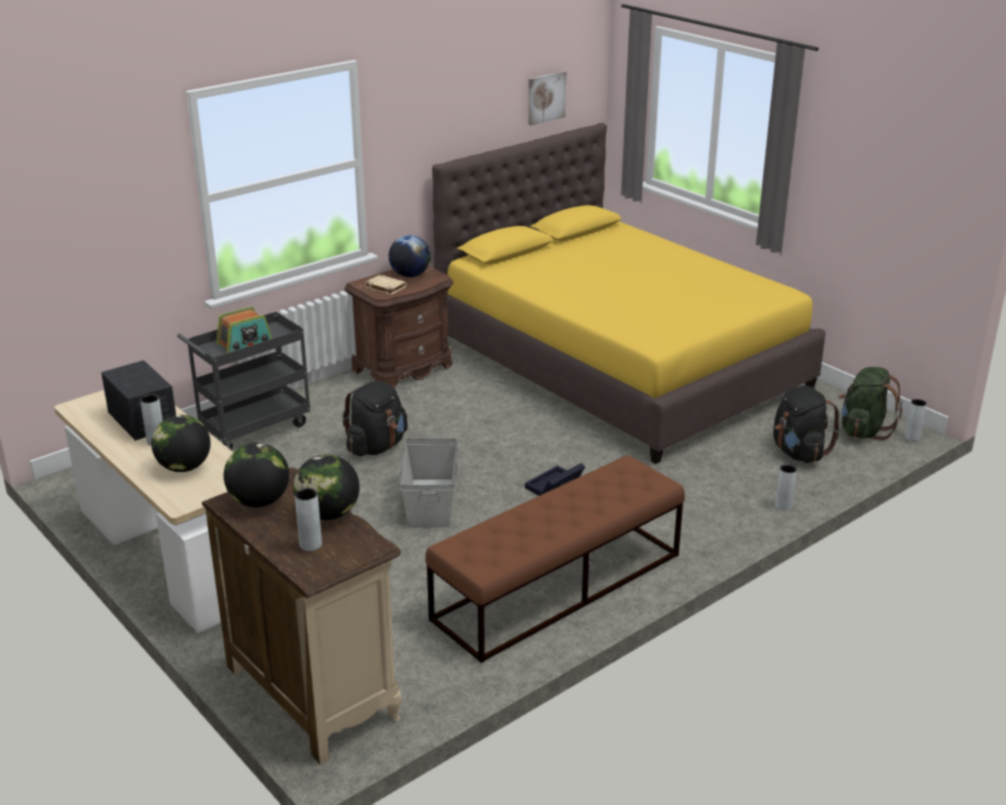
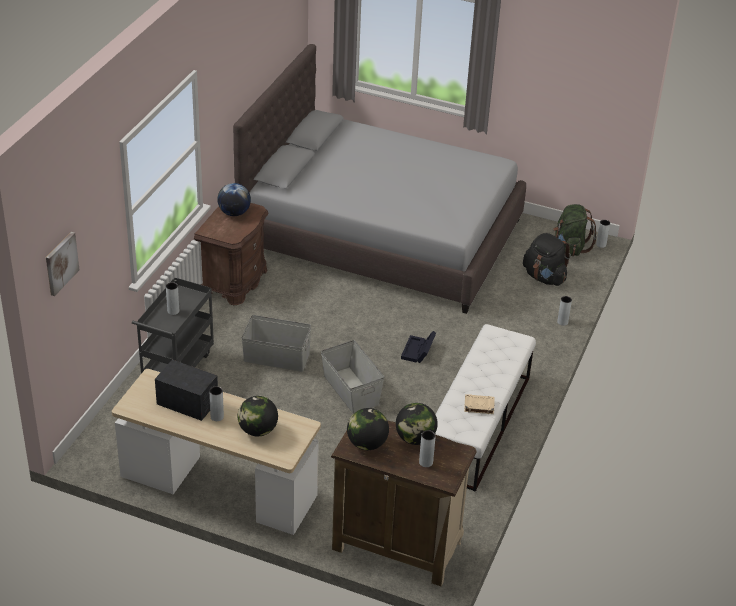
camera: 30 degrees left, 10 degrees up
radio [216,307,272,353] -> grey vase [166,282,179,315]
black backpack [342,381,408,456] -> grey storage box [242,315,311,372]
beige book [365,275,406,295] -> beige book moved to [464,394,495,414]
brown bench [425,455,685,663] -> white bench [435,324,536,492]
yellow bed [432,123,826,464] -> grey bed [233,44,526,314]
picture [528,71,566,126] -> picture moved to [46,232,79,296]

